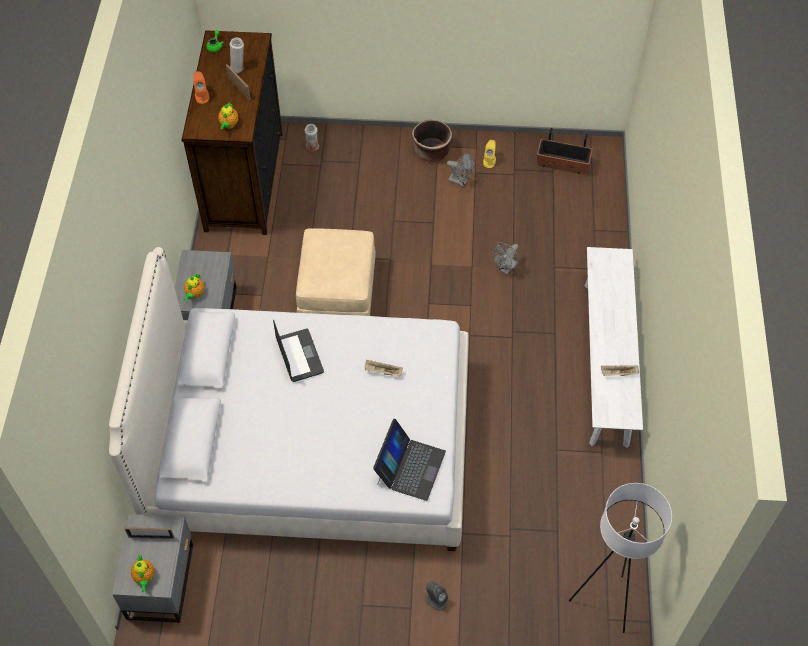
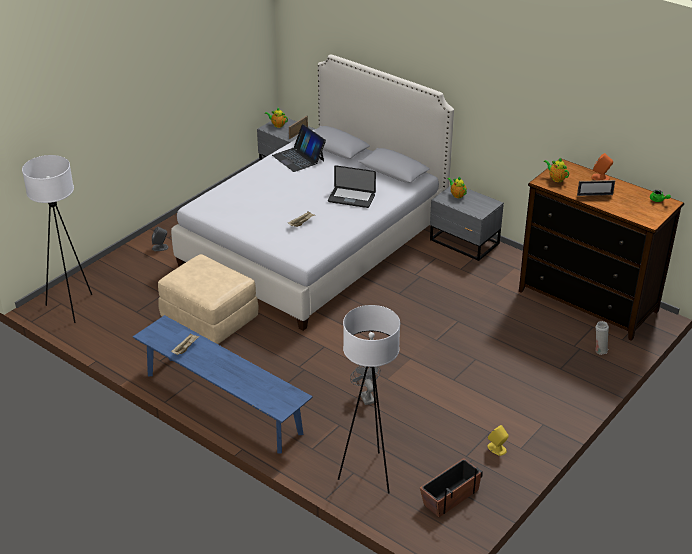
camera: 125 degrees right, 20 degrees down
white vase [229,38,244,73] -> none
beige ottoman [296,228,376,316] -> beige ottoman moved to [158,254,259,344]
laptop [373,419,446,501] -> laptop moved to [272,124,326,172]
brown planter [411,120,452,162] -> none
grey fan [447,152,474,187] -> none
white bench [585,247,643,448] -> blue bench [133,315,313,453]
none -> white floor lamp [338,305,400,493]

